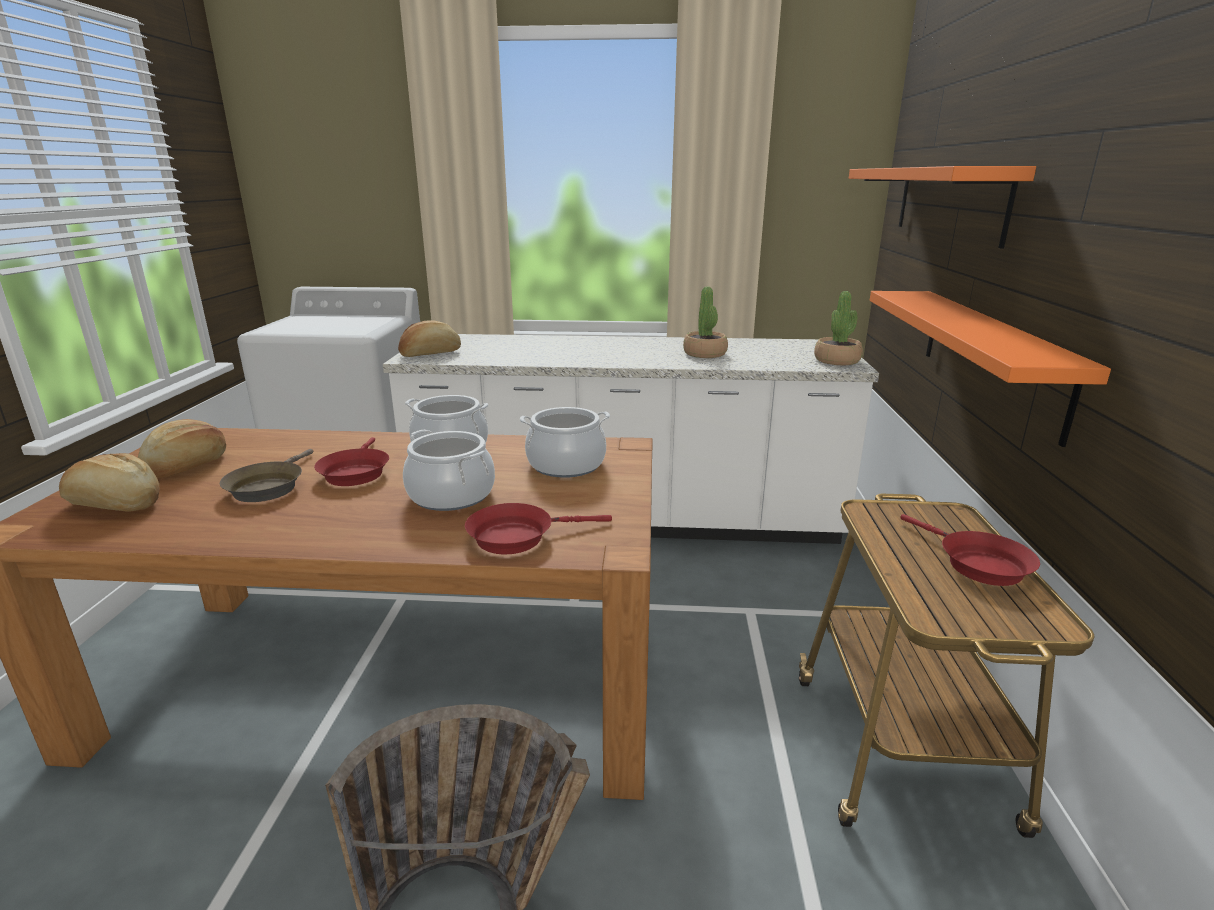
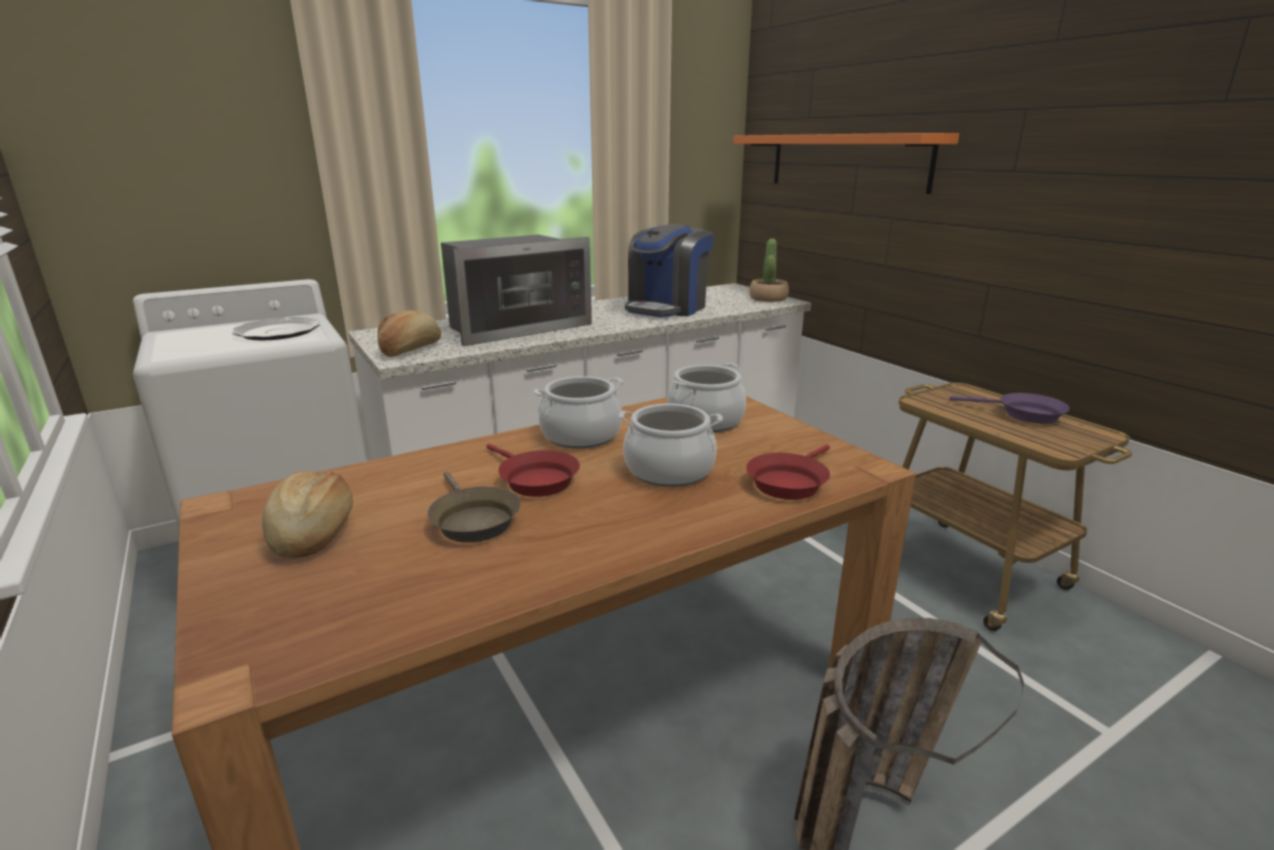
camera: 35 degrees left, 0 degrees up
bread [59,453,160,512] -> none
potted plant [683,287,728,358] -> coffee machine [625,224,714,317]
orange shelf [870,291,1111,447] -> none
red frying pan [900,514,1040,586] -> purple frying pan [949,393,1070,424]
none -> plate [232,317,321,340]
none -> microwave [441,235,592,346]

